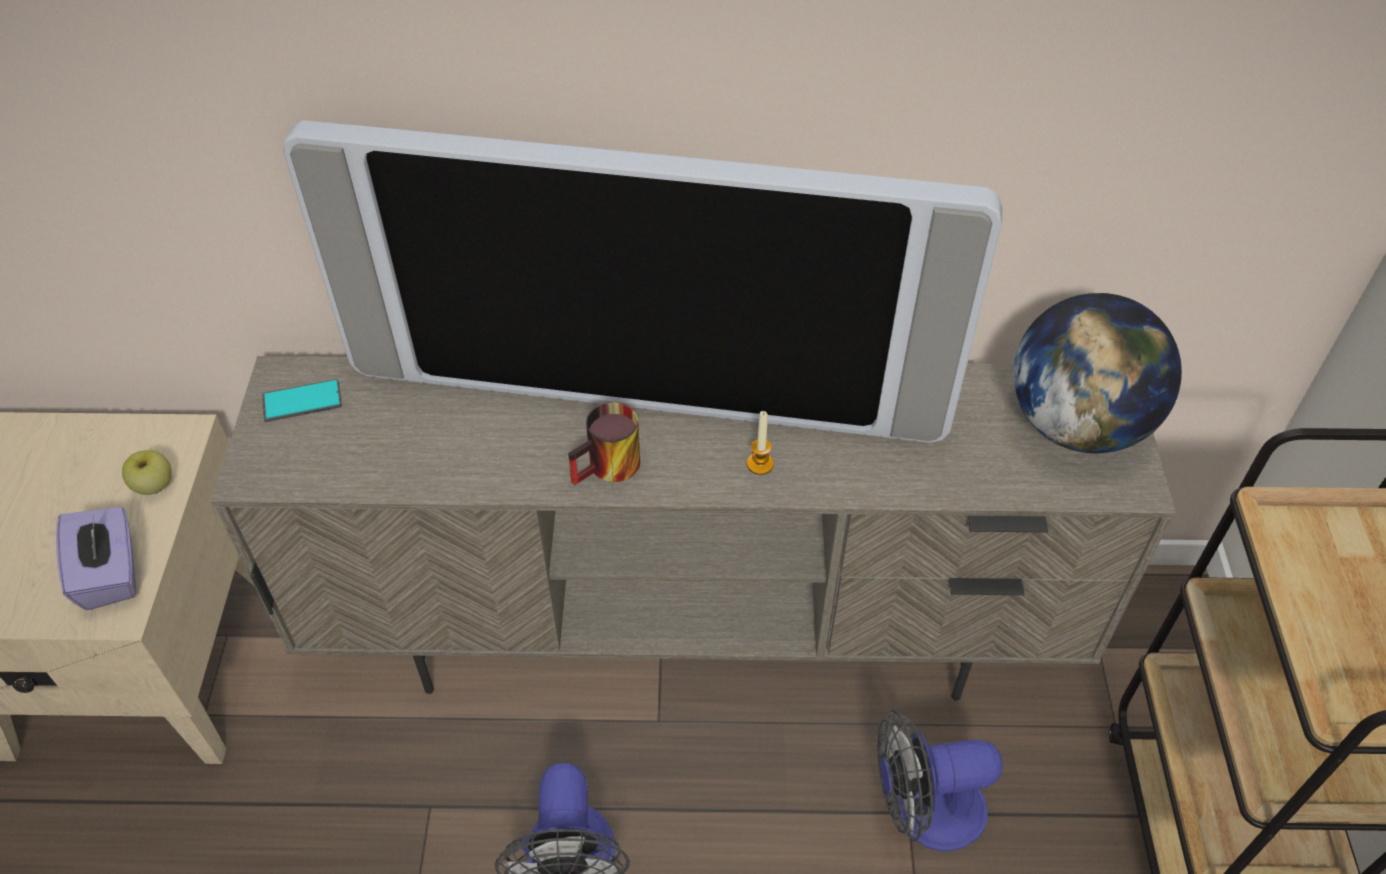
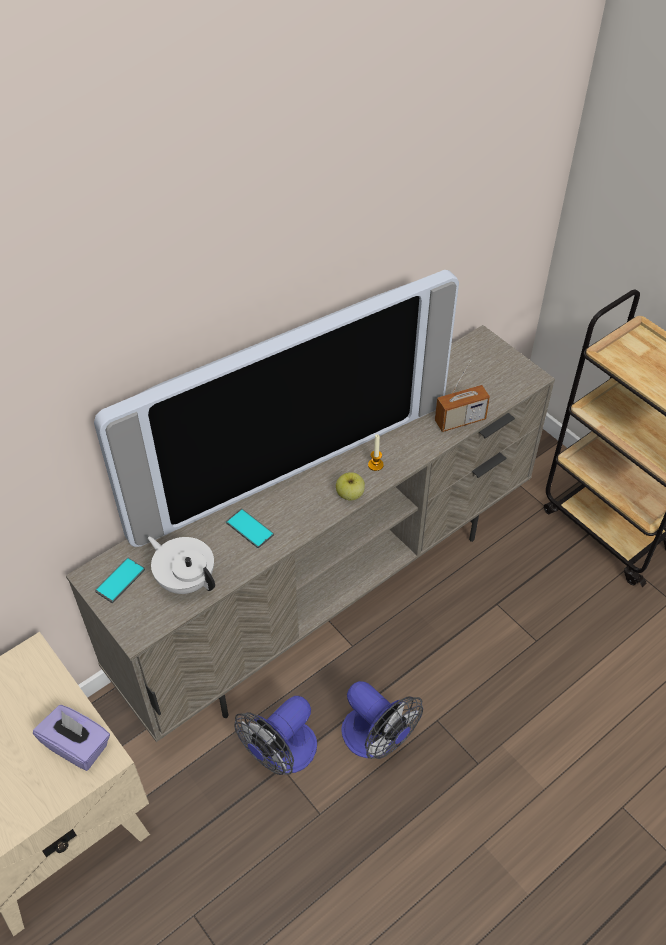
camera: 40 degrees left, 0 degrees up
apple [122,450,172,495] -> apple moved to [336,472,365,501]
mug [568,402,640,485] -> none
fan [877,709,1003,851] -> fan moved to [234,696,317,775]
globe [1013,293,1182,453] -> none
none -> white teapot [148,536,215,594]
none -> phone [226,509,274,548]
none -> radio [435,360,490,432]

